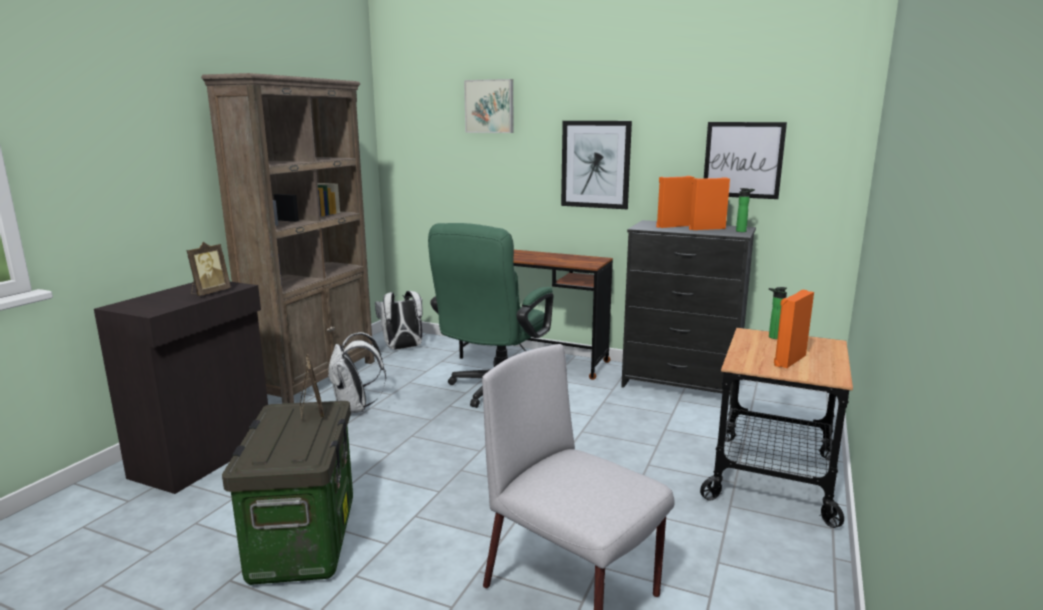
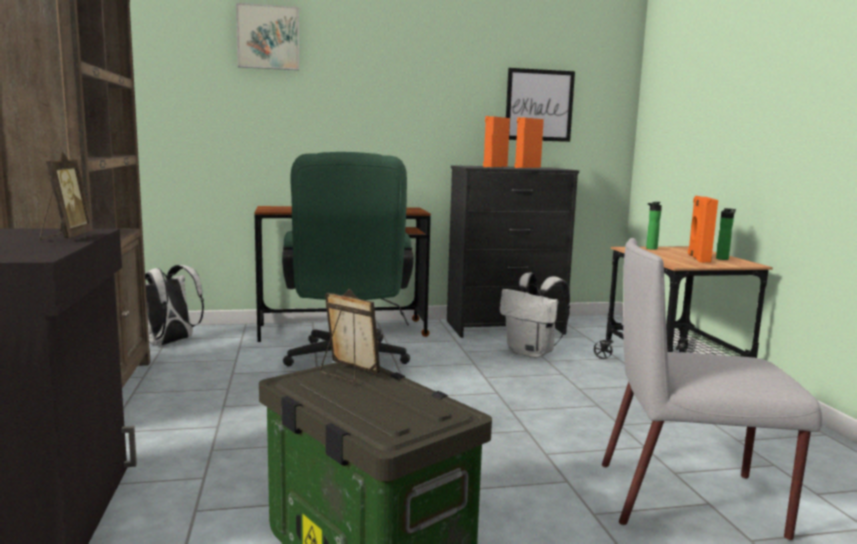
camera: 35 degrees left, 5 degrees down
white backpack [328,332,386,413] -> white backpack moved to [500,272,570,358]
picture [561,121,632,209] -> none
bottle [736,188,755,232] -> bottle moved to [716,208,736,260]

